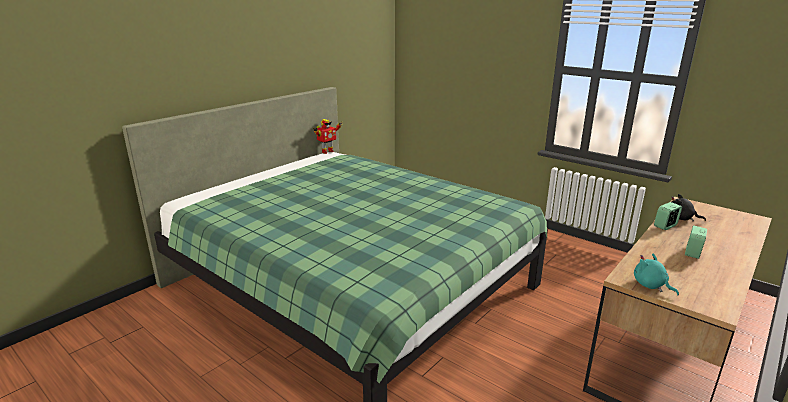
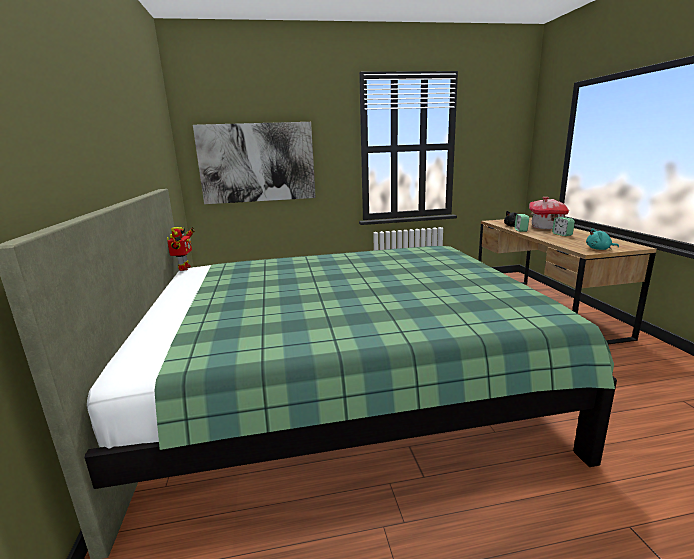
camera: 50 degrees left, 5 degrees down
none -> picture [193,122,316,204]
none -> toy house [529,197,569,229]

